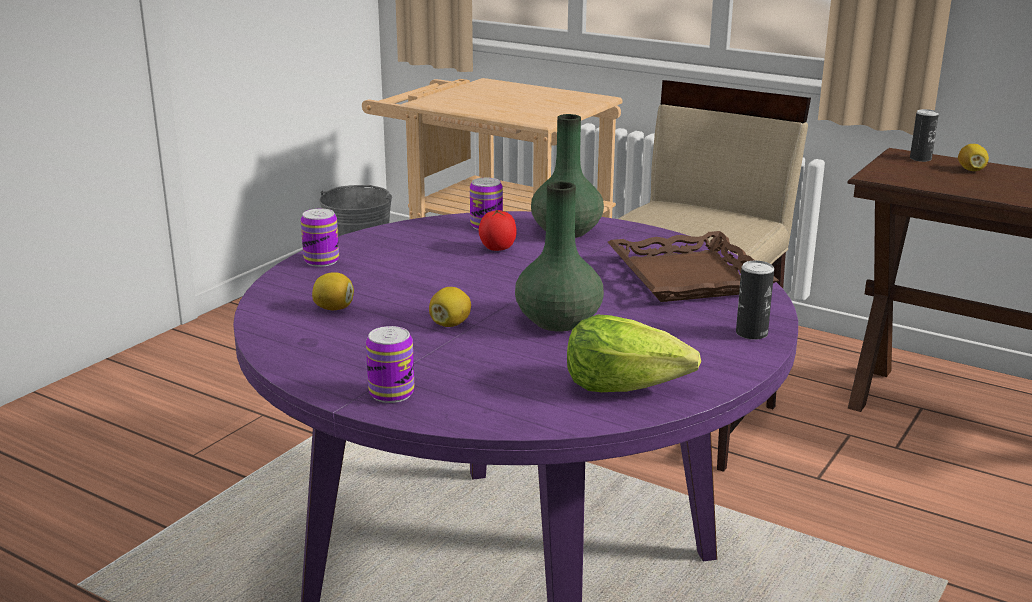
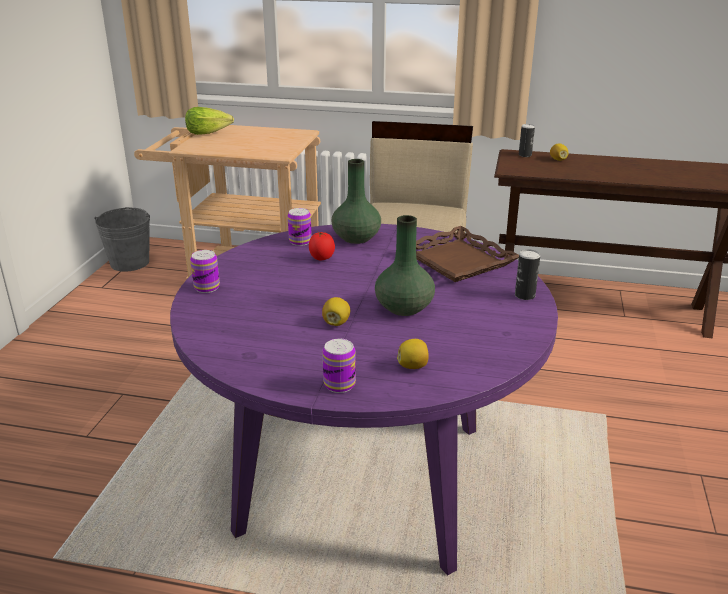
camera: 20 degrees left, 5 degrees up
lemon [312,272,354,310] -> lemon moved to [397,339,429,369]
lettuce [567,315,701,392] -> lettuce moved to [185,107,234,135]

